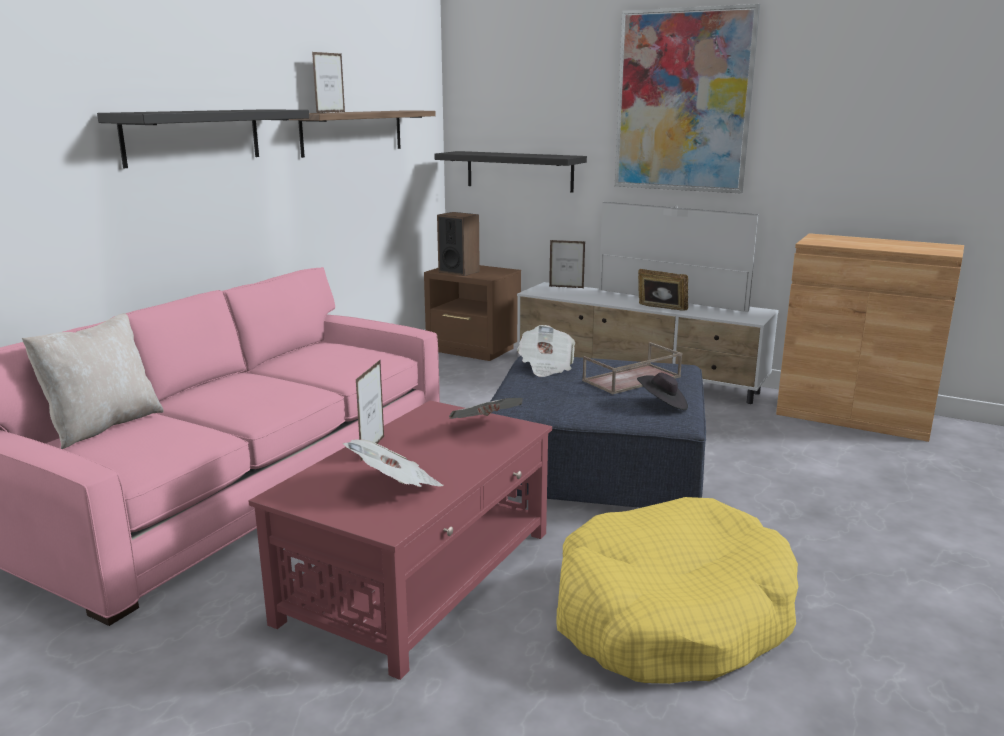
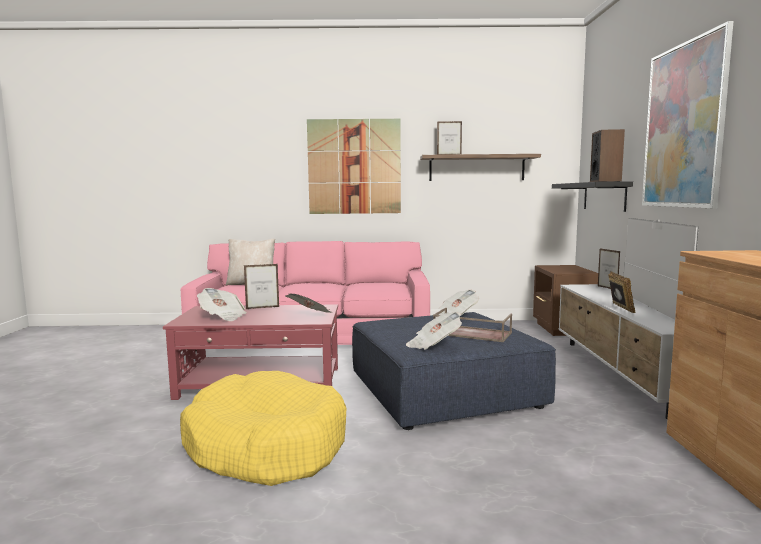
camera: 60 degrees right, 10 degrees down
black shelf [97,109,309,168] -> picture [307,119,401,214]
speaker [437,212,480,276] -> speaker moved to [590,129,625,182]
black hat [637,373,688,410] -> newspaper [406,312,462,350]

